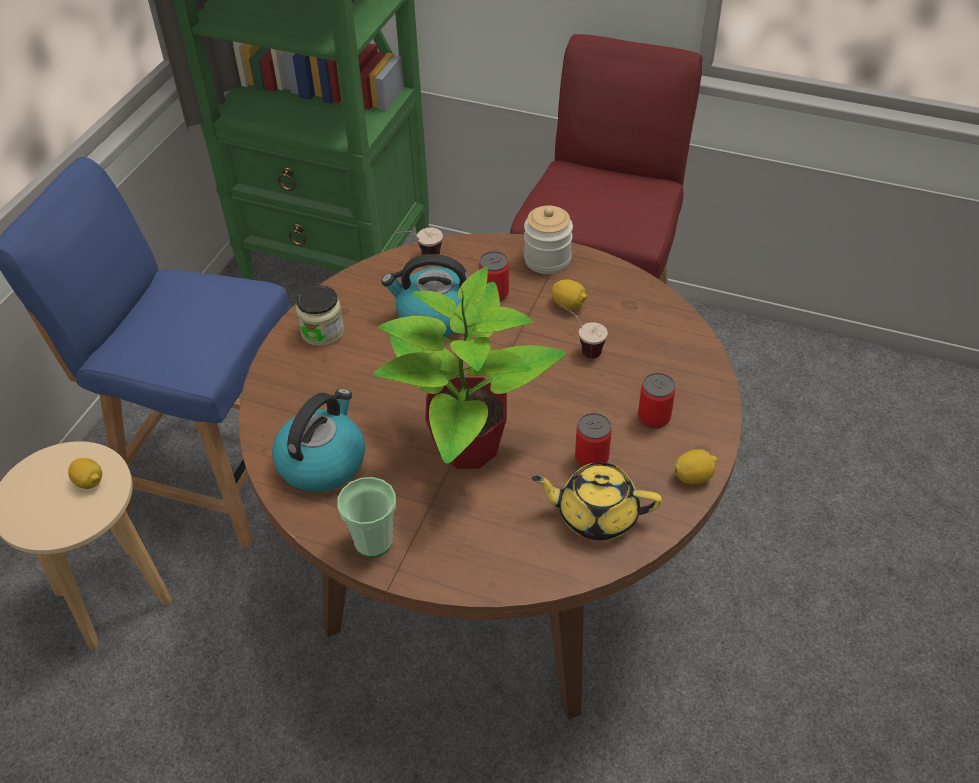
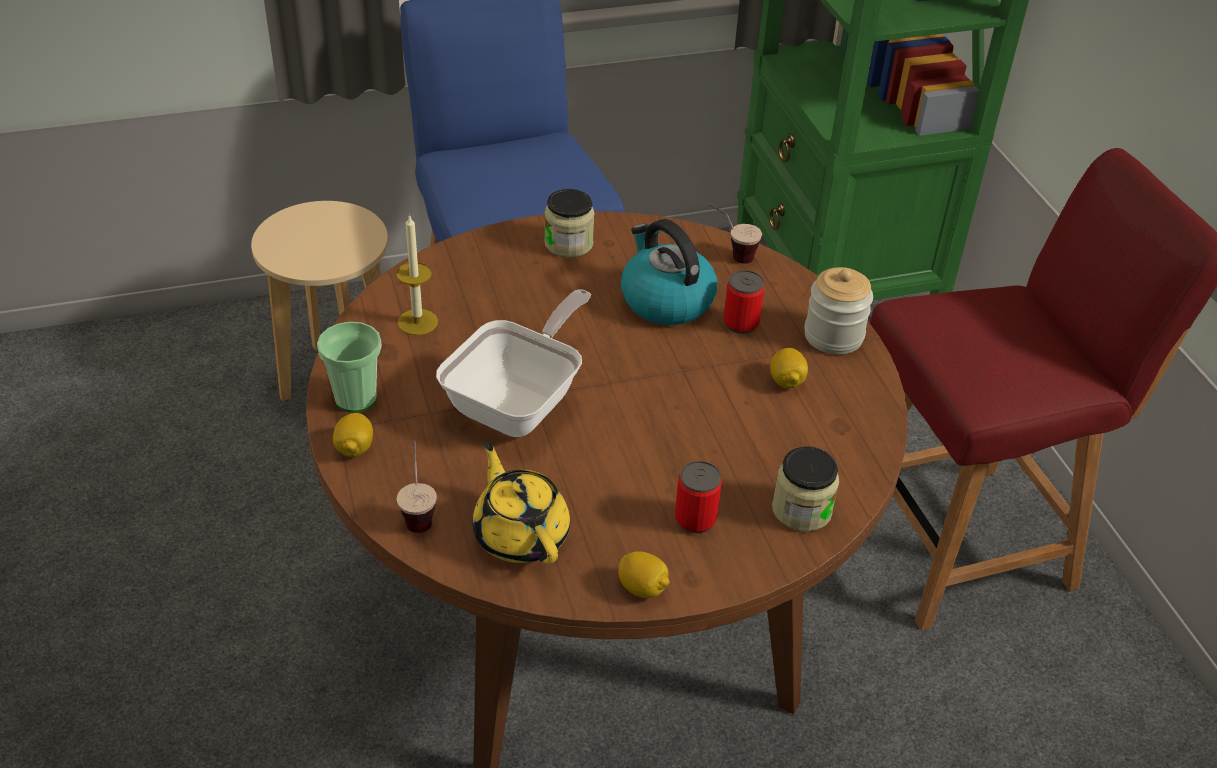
camera: 50 degrees right, 5 degrees down
lemon [68,458,102,489] -> lemon moved to [333,413,373,457]
kettle [272,389,365,492] -> candle [396,214,438,335]
potted plant [373,267,566,469] -> frying pan [436,289,591,437]
cup [560,305,608,358] -> cup moved to [397,441,437,533]
can [575,413,612,467] -> none
none -> jar [772,446,839,532]

